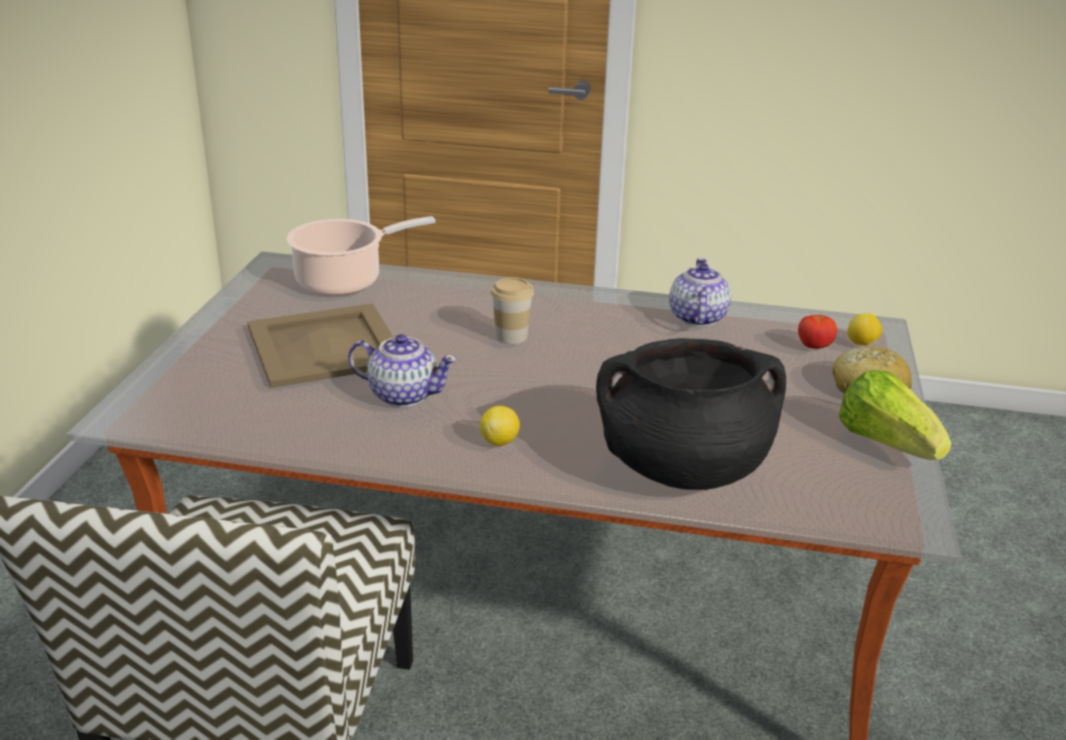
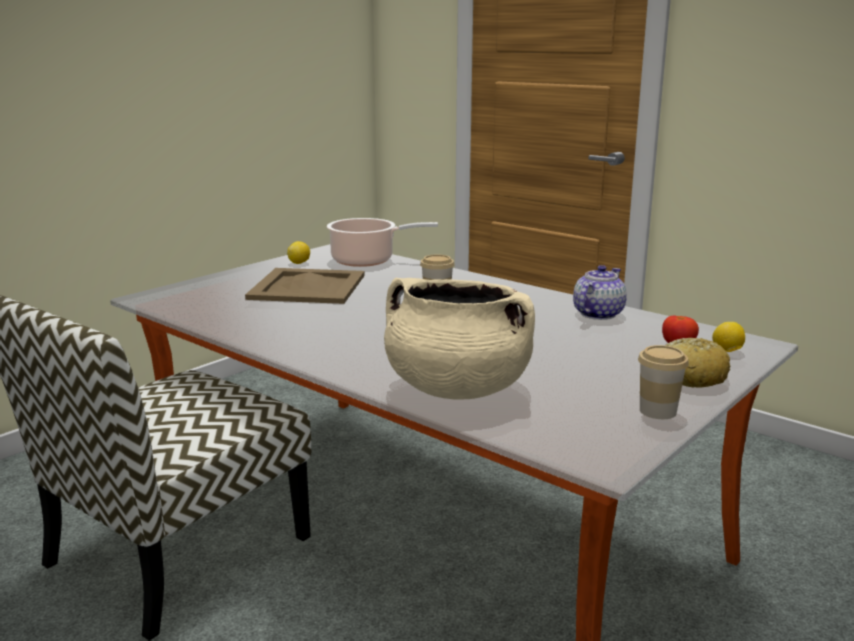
camera: 30 degrees right, 10 degrees down
teapot [348,334,457,407] -> none
lemon [480,406,520,446] -> lemon moved to [287,241,310,264]
black cooking pot [596,338,786,490] -> beige cooking pot [384,278,535,400]
lettuce [839,370,952,460] -> cup [638,345,689,419]

